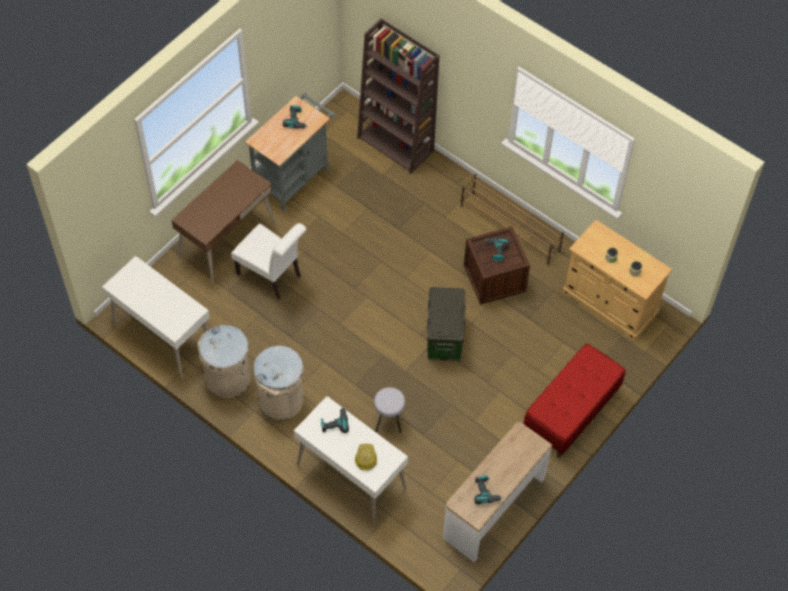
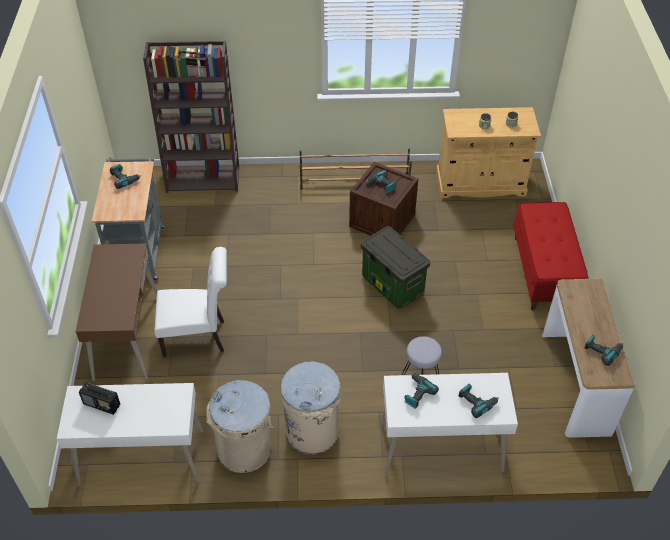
camera: 40 degrees left, 10 degrees down
hard hat [355,443,377,471] -> power drill [459,384,499,418]
none -> radio [79,382,120,415]

